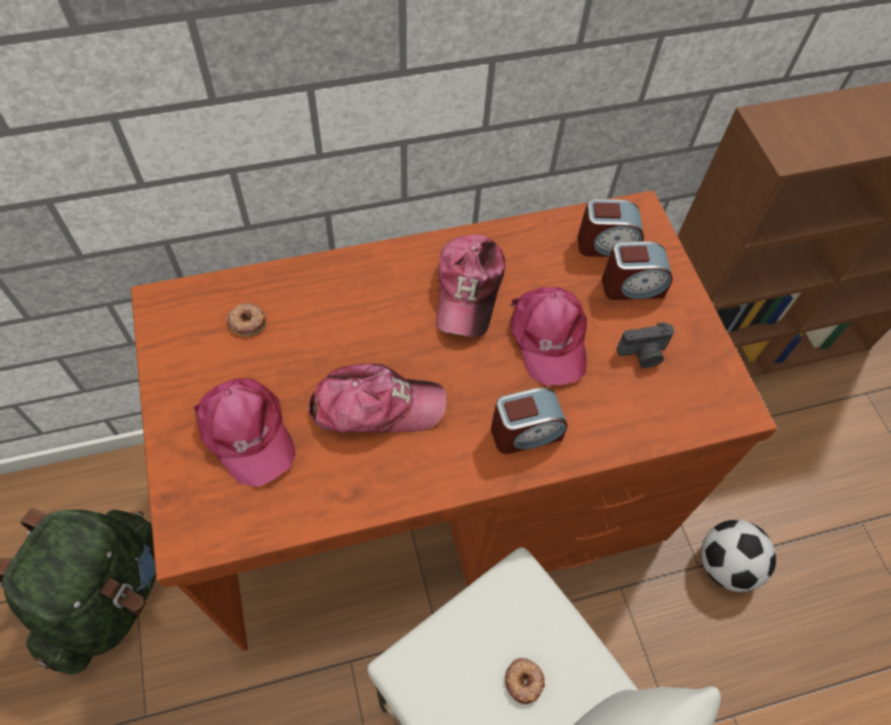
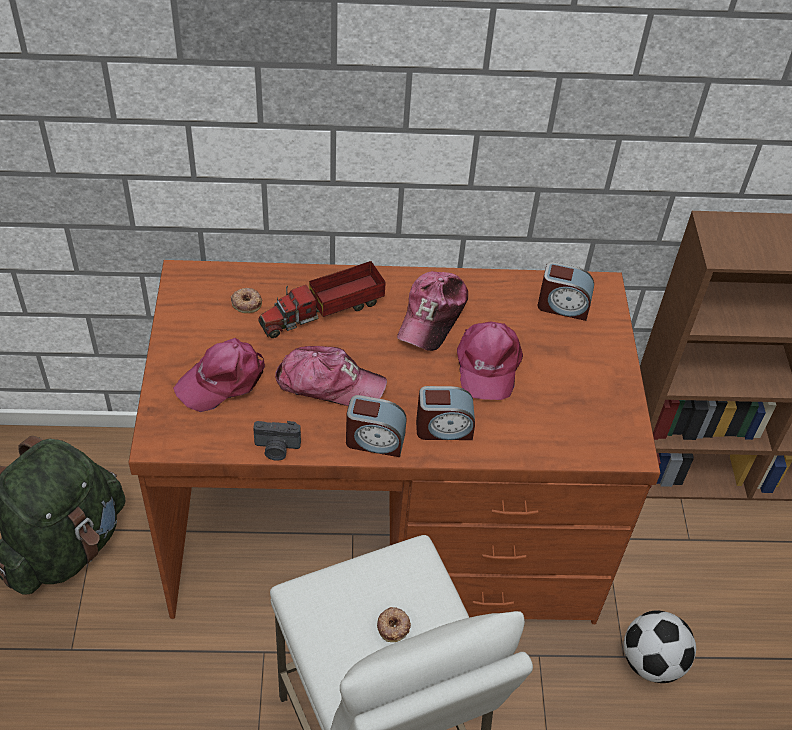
camera: 15 degrees right, 10 degrees down
pink cap [194,378,296,487] -> pink cap turned 75 degrees clockwise [173,338,265,412]
alarm clock [602,241,673,300] -> alarm clock moved to [346,395,407,457]
camera [617,322,675,368] -> camera moved to [253,421,301,461]
none -> toy truck [258,261,386,338]

